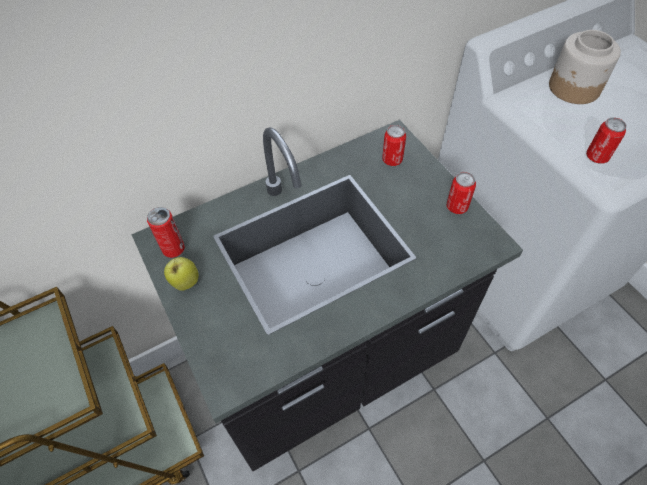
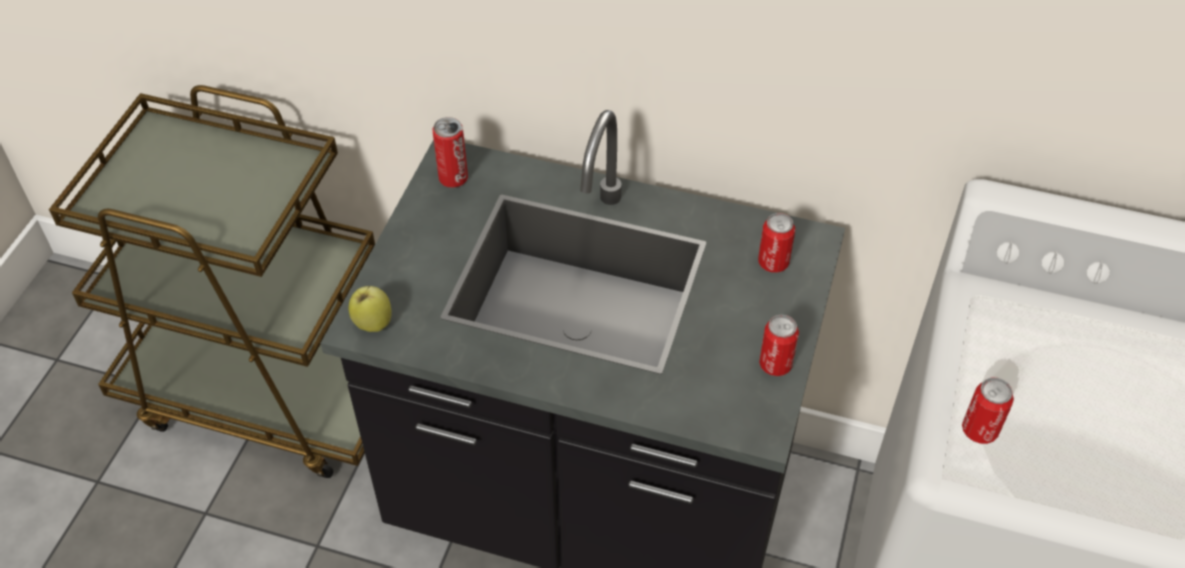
camera: 45 degrees right, 5 degrees down
apple [164,257,199,291] -> apple moved to [349,286,392,332]
jar [549,30,621,104] -> none

